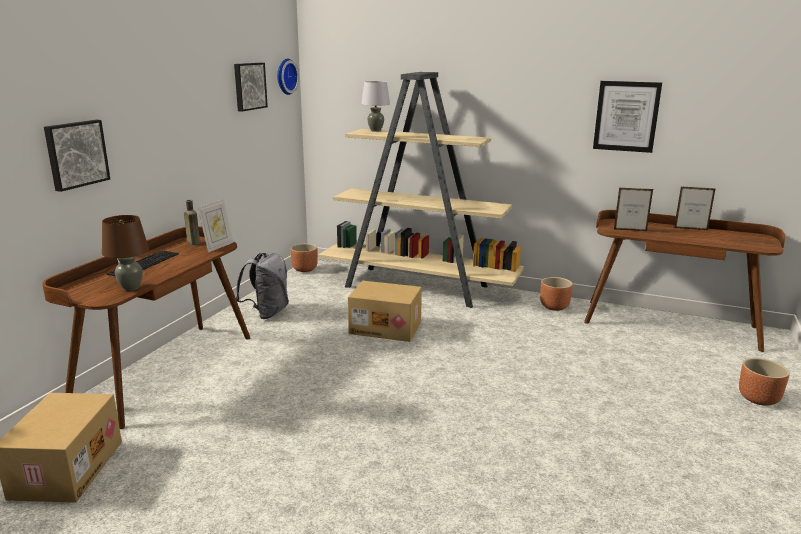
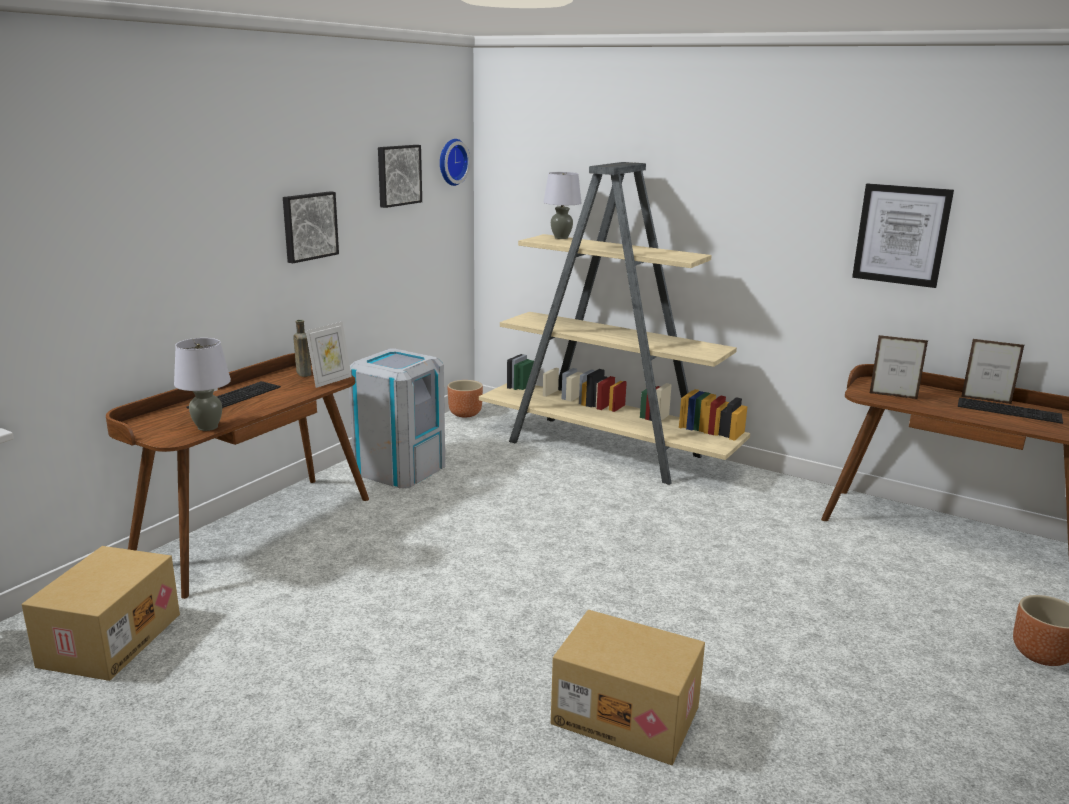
camera: 10 degrees right, 0 degrees up
picture [44,120,110,192] -> picture moved to [283,191,339,263]
brown table lamp [102,215,149,291] -> grey table lamp [174,338,231,431]
grey backpack [236,253,289,319] -> grey trash can [349,348,445,488]
cardboard box [348,281,422,342] -> cardboard box moved to [551,610,705,765]
brown planter [540,277,573,311] -> none
none -> keyboard [958,398,1063,424]

